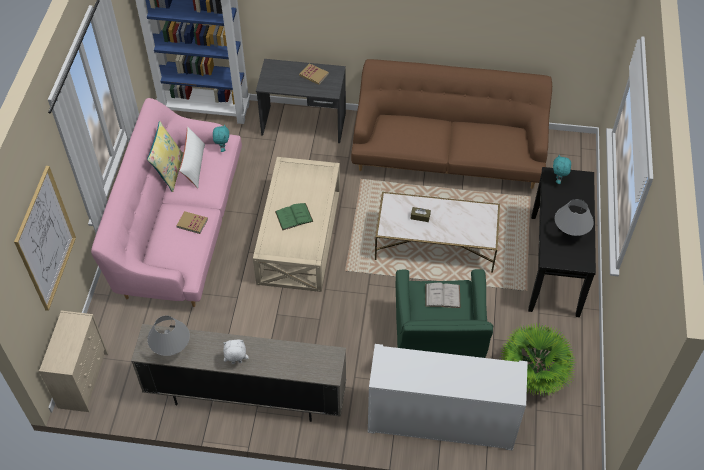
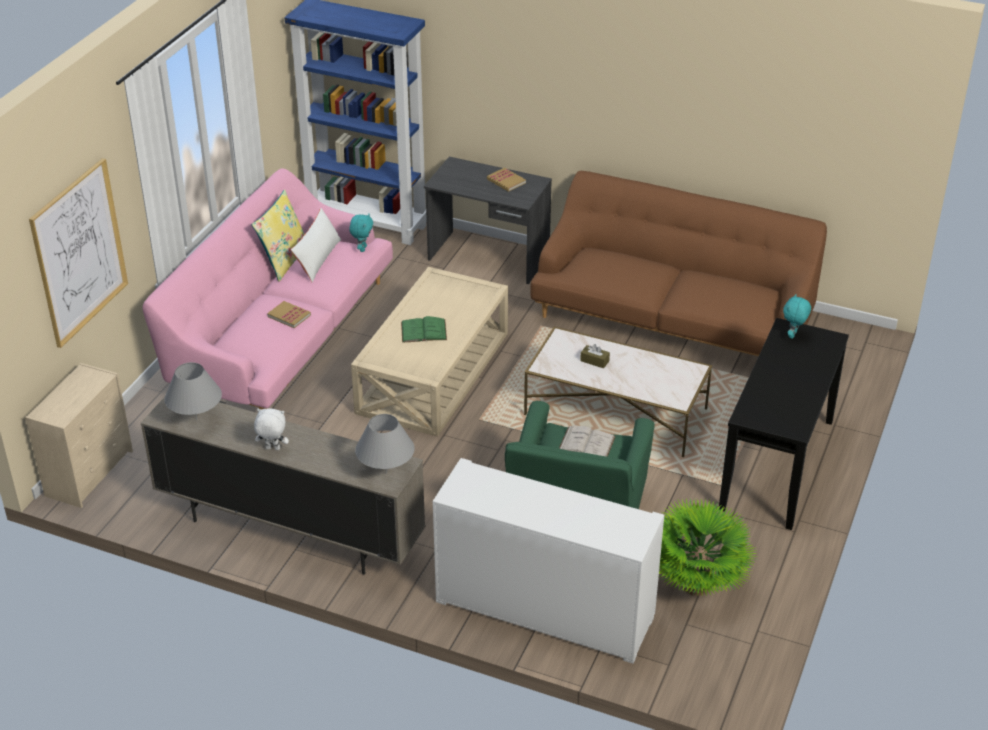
camera: 15 degrees right, 15 degrees down
grey table lamp [555,199,594,236] -> grey table lamp moved to [355,414,414,474]

